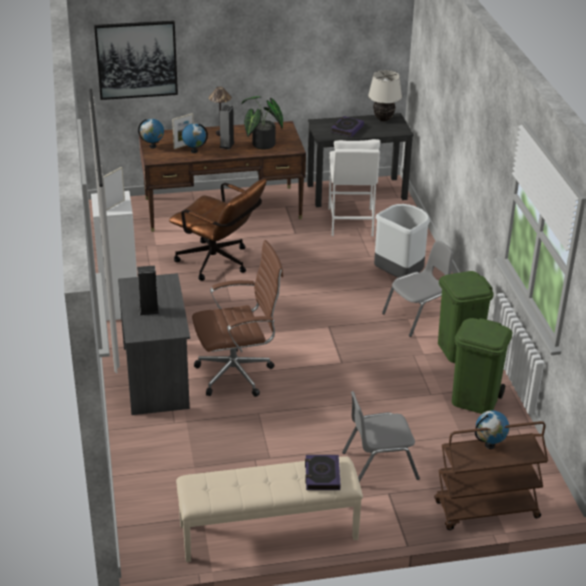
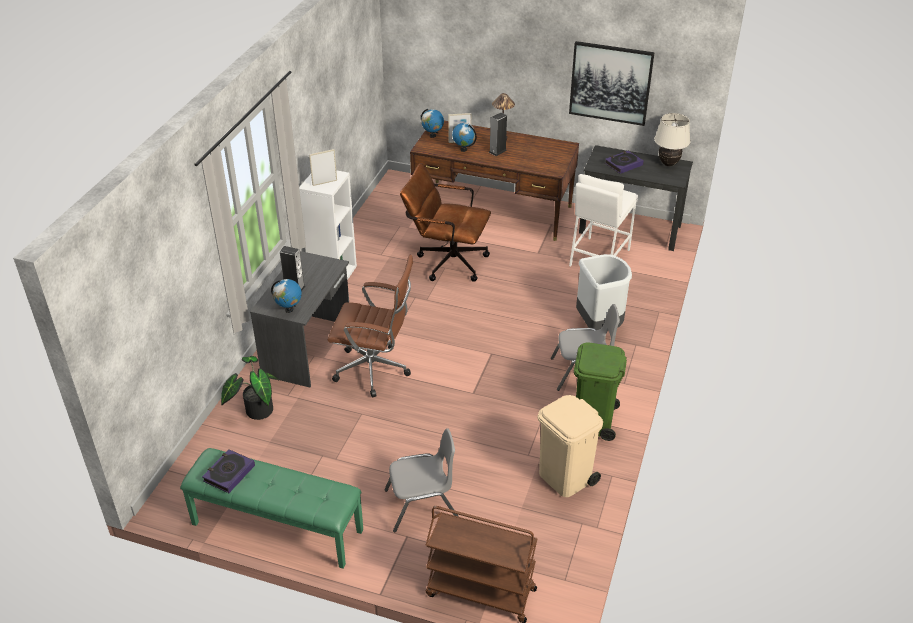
camera: 30 degrees right, 5 degrees up
picture [94,20,178,100] -> picture moved to [569,41,655,126]
brown office chair [169,179,267,281] -> brown office chair turned 135 degrees clockwise [400,163,491,282]
beige bench [176,457,363,562] -> green bench [180,448,363,569]
potted plant [241,96,283,150] -> potted plant moved to [221,356,279,420]
book [305,455,341,490] -> book moved to [202,449,255,493]
grey chair [342,391,420,482] -> grey chair turned 150 degrees clockwise [384,428,459,532]
green trash can [452,318,512,414] -> beige trash can [538,395,603,497]
globe [475,410,509,449] -> globe moved to [271,279,302,313]

